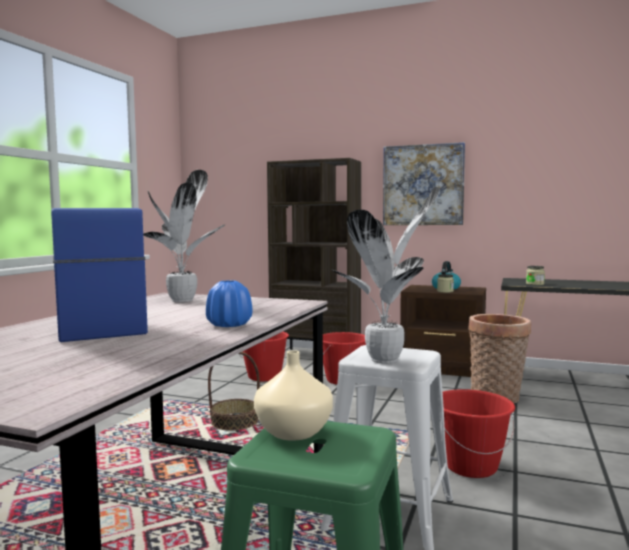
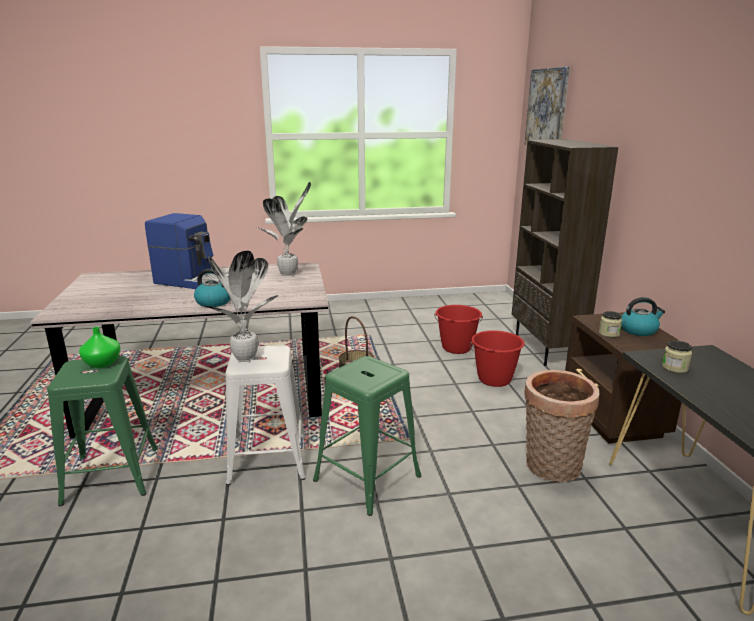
camera: 60 degrees right, 15 degrees up
coffee machine [51,208,148,342] -> coffee machine turned 75 degrees clockwise [145,213,229,289]
blue vase [206,280,252,327] -> kettle [194,269,230,307]
beige vase [254,350,333,441] -> green vase [79,327,121,368]
picture [383,142,465,225] -> picture moved to [525,66,570,145]
red bucket [443,389,515,478] -> green stool [313,356,421,516]

